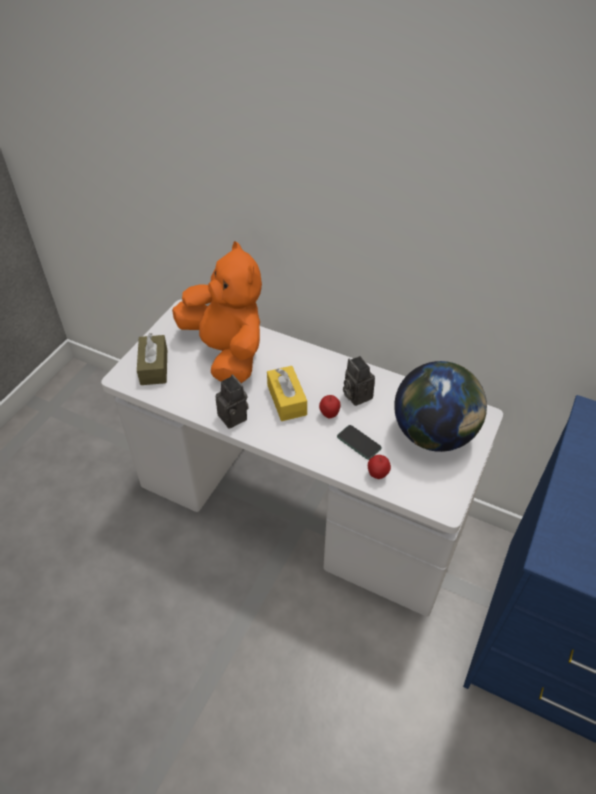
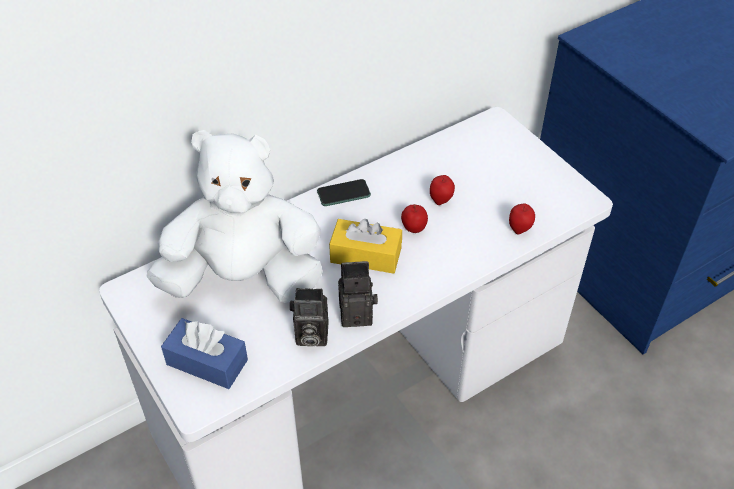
camera: 60 degrees left, 0 degrees up
brown tissue box [137,333,167,385] -> blue tissue box [161,318,248,389]
orange plush toy [172,241,262,383] -> white plush toy [147,130,323,303]
phone [337,425,382,460] -> phone moved to [317,179,371,206]
camera [343,356,375,406] -> camera moved to [290,288,329,347]
globe [394,361,487,452] -> none
none -> apple [430,175,455,205]

